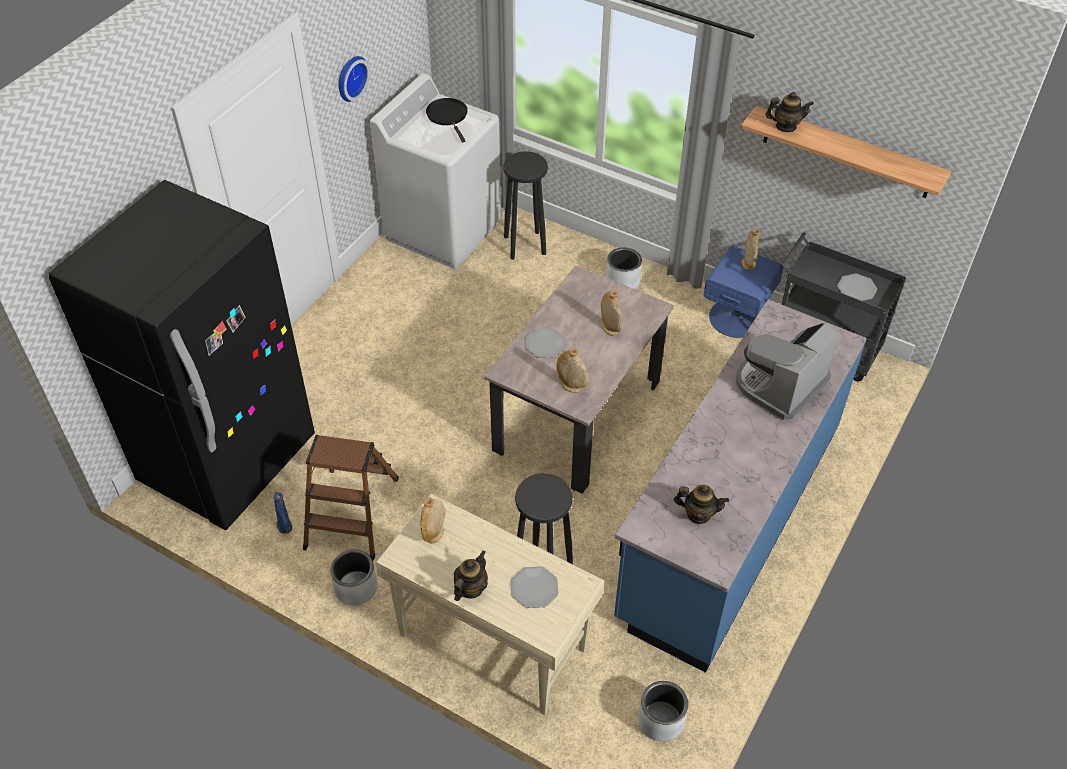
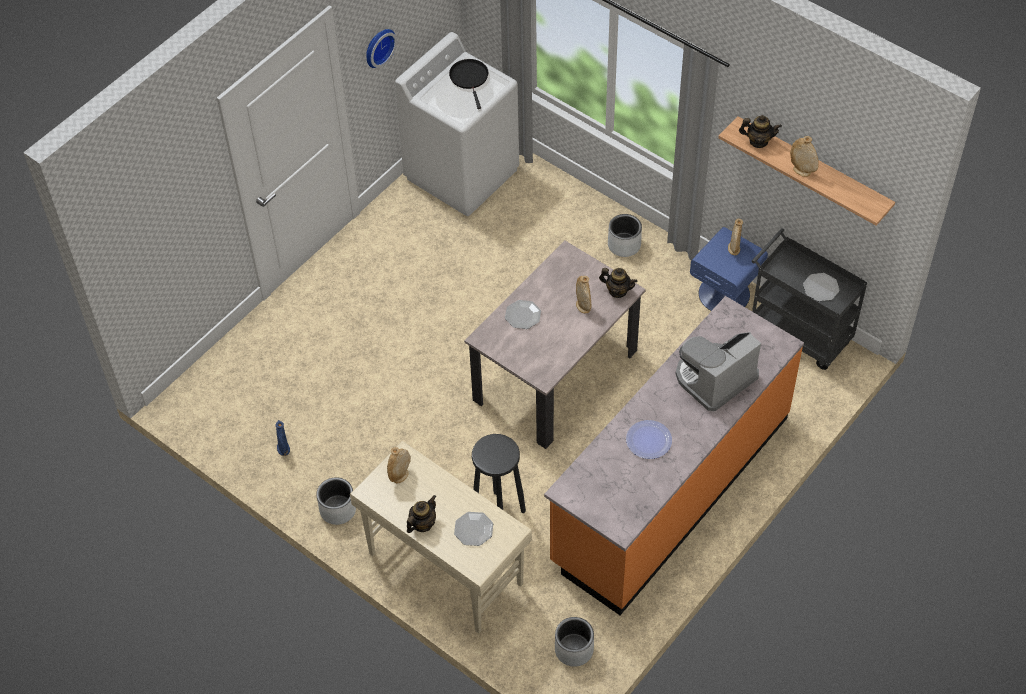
camera: 10 degrees right, 5 degrees up
black fridge [49,180,315,530] -> none
brown step ladder [303,434,399,560] -> none
black stool [503,151,548,260] -> none
beige vase [556,348,589,393] -> beige vase moved to [790,136,819,177]
blue counter [614,299,867,673] -> orange counter [544,296,804,615]
teapot [674,485,729,524] -> teapot moved to [599,268,638,298]
none -> plate [626,420,672,459]

